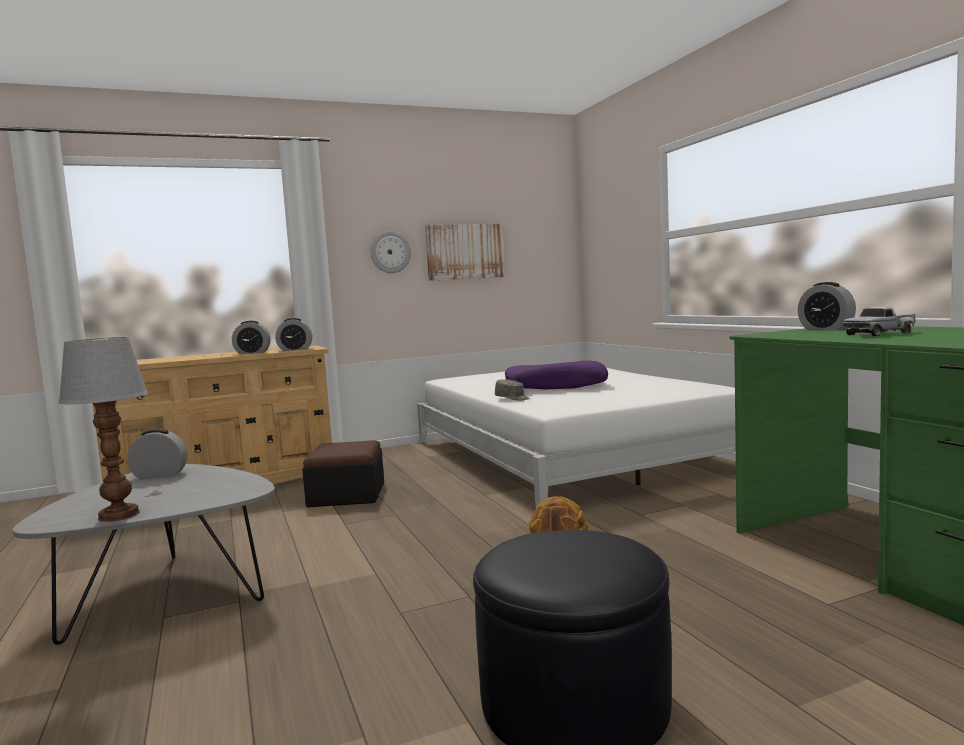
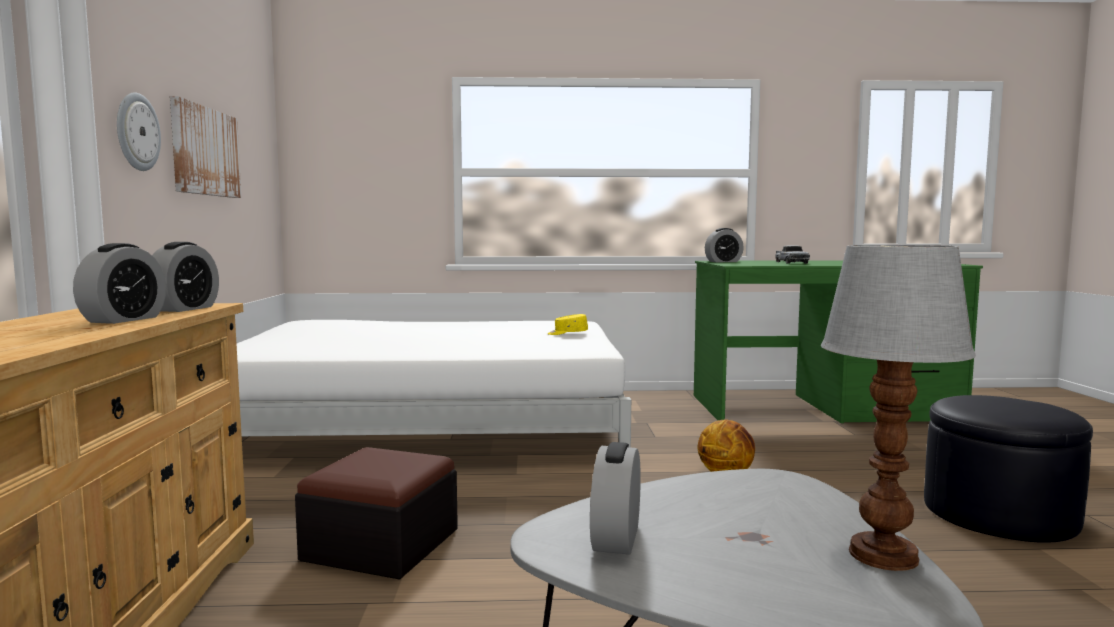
camera: 70 degrees left, 0 degrees up
grey cap [495,379,529,401] -> none
purple pillow [505,360,608,389] -> none
none -> yellow cap [547,314,588,335]

